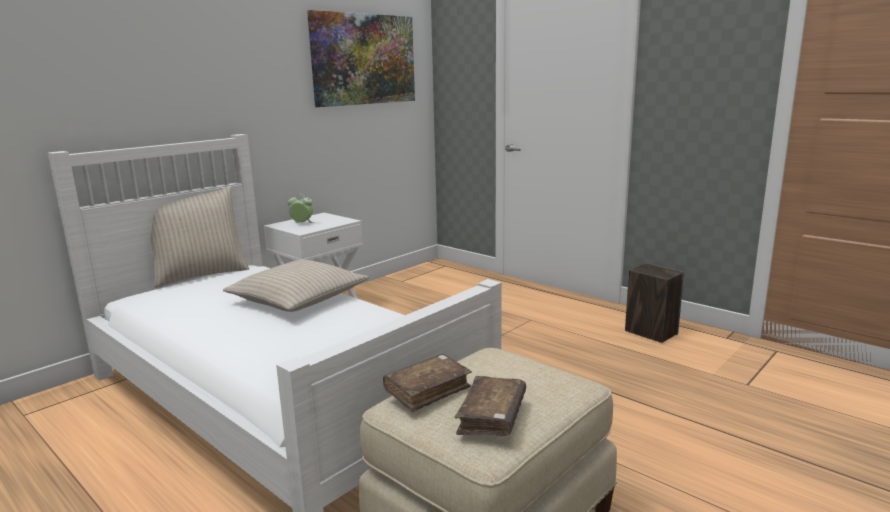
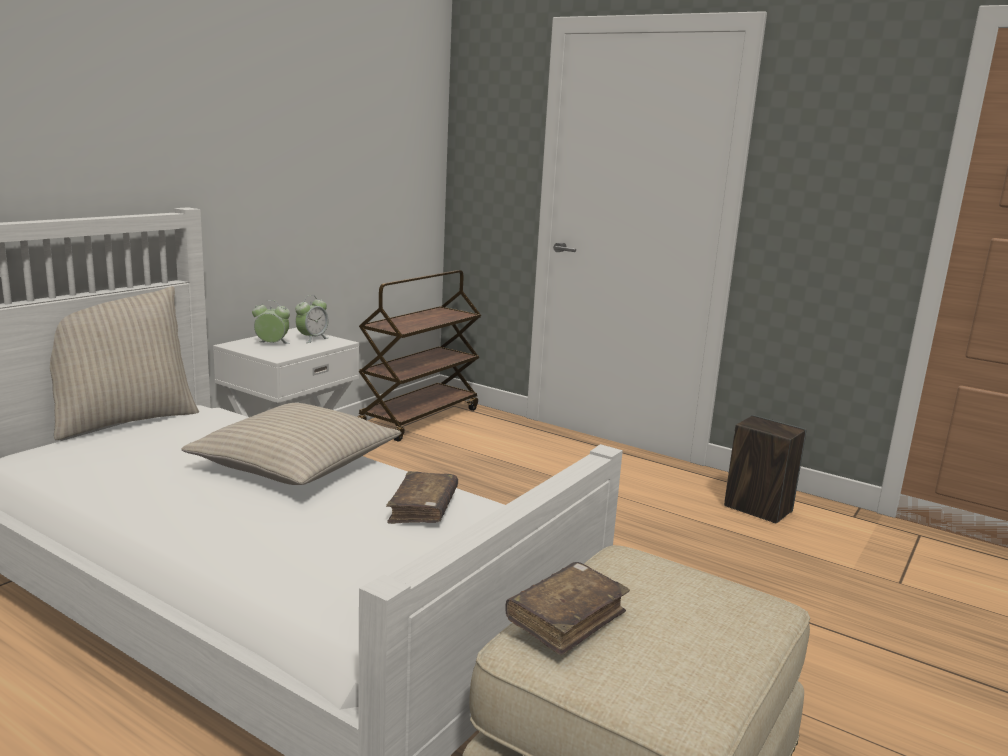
camera: 10 degrees left, 0 degrees up
picture [307,10,415,107] -> none
brown book [455,376,526,436] -> brown book moved to [386,471,458,524]
none -> alarm clock [295,295,329,343]
none -> brown cart [357,270,481,442]

